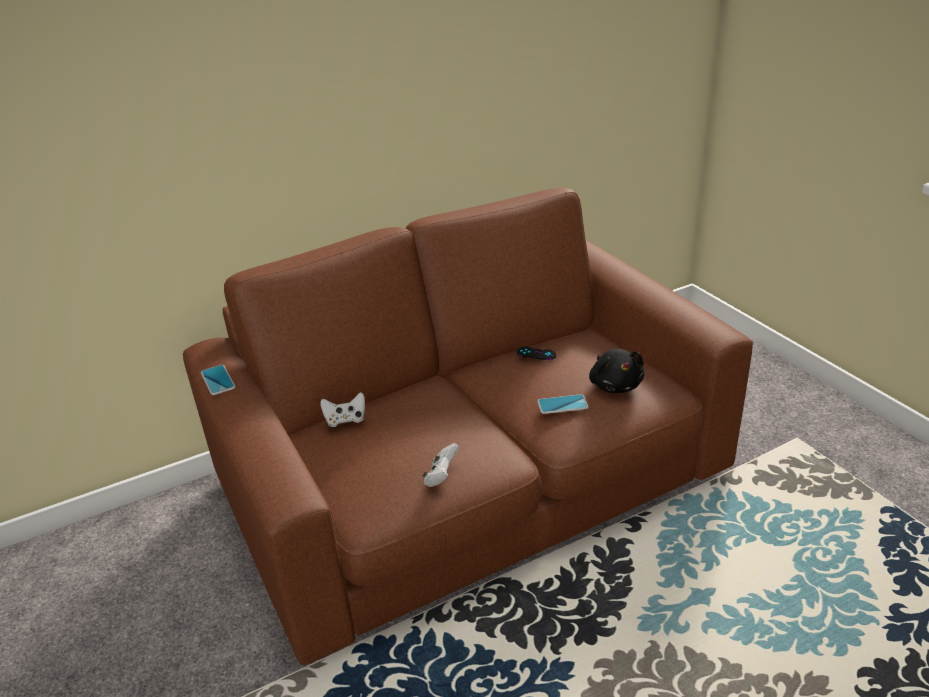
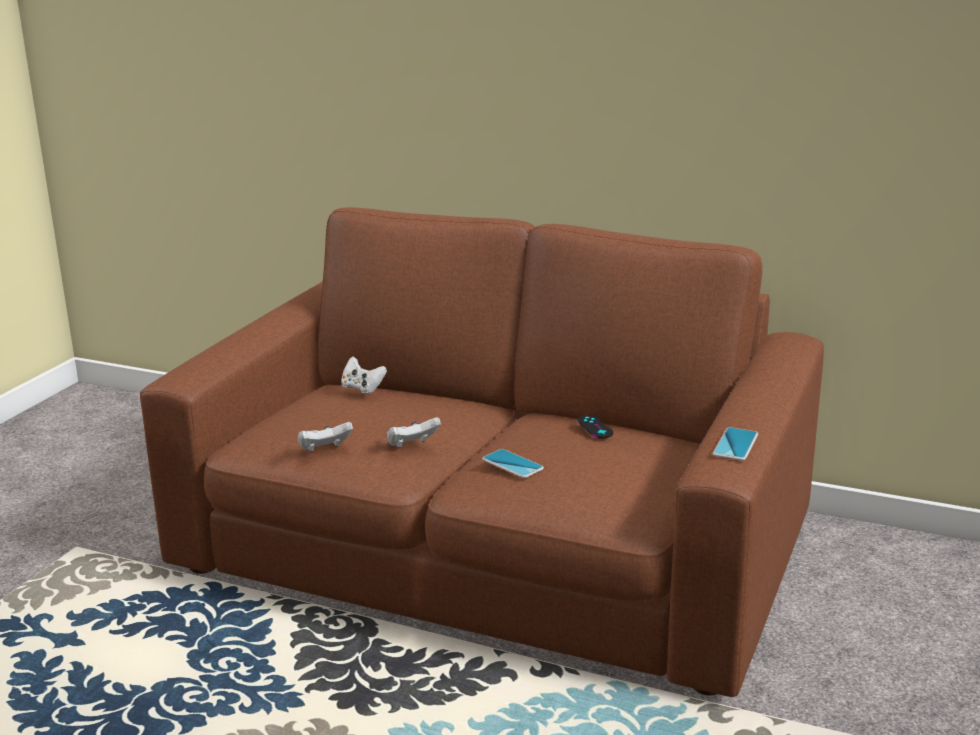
camera: 50 degrees right, 10 degrees down
phone [201,365,235,395] -> phone moved to [713,427,758,461]
black plush toy [589,349,644,393] -> none
none -> white game controller [387,417,441,448]

